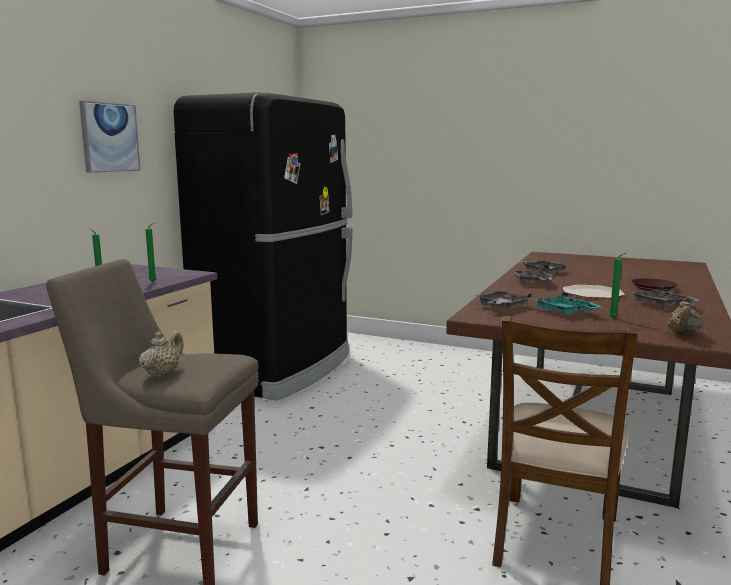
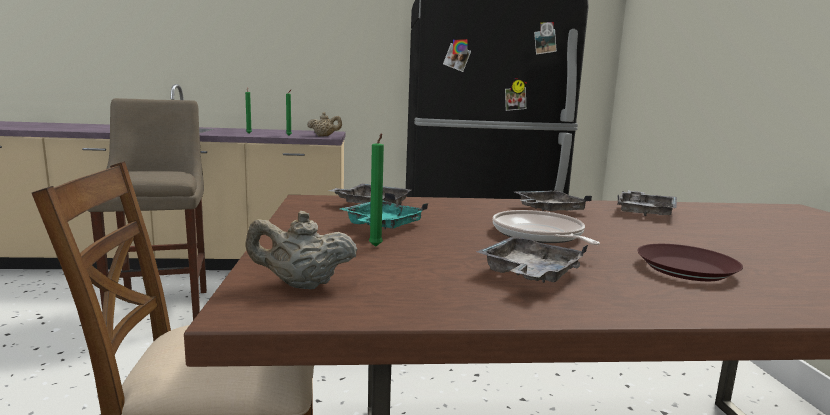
camera: 60 degrees right, 0 degrees up
picture [79,101,141,173] -> none
beige teapot [139,331,184,378] -> beige teapot moved to [307,112,342,137]
plate [563,285,625,298] -> frying pan [493,210,600,245]

